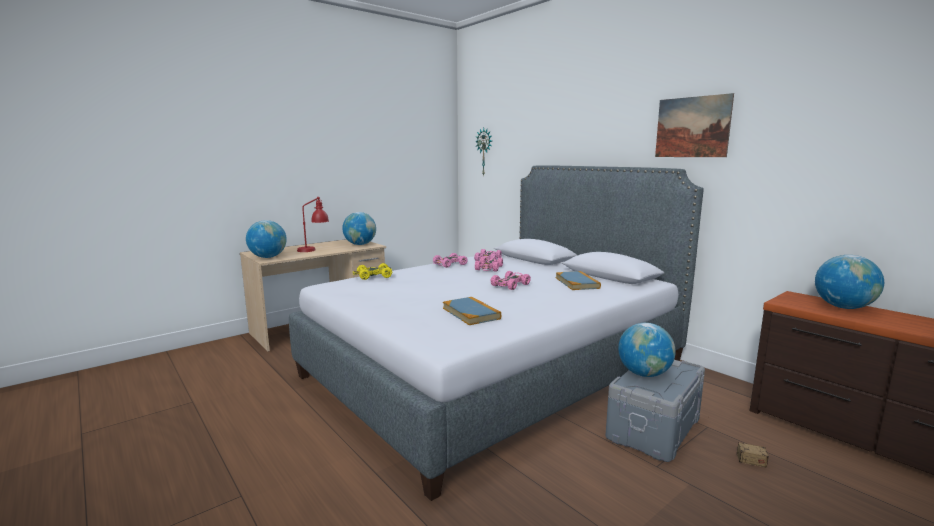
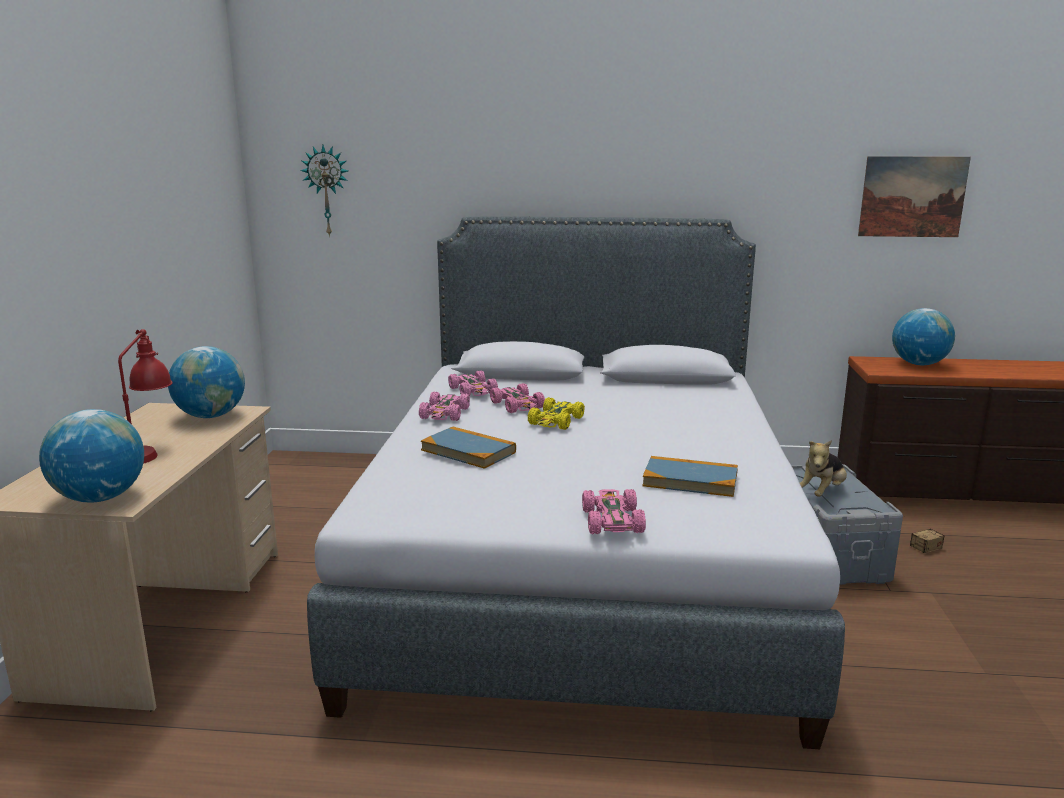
camera: 45 degrees left, 5 degrees up
yellow toy car [353,263,392,280] -> yellow toy car moved to [528,397,585,430]
pink toy car [491,271,531,290] -> pink toy car moved to [582,489,646,534]
book [556,271,601,290] -> book moved to [421,427,516,469]
globe [618,323,676,377] -> plush toy [800,440,847,497]
picture [655,93,734,157] -> picture moved to [858,156,971,237]

